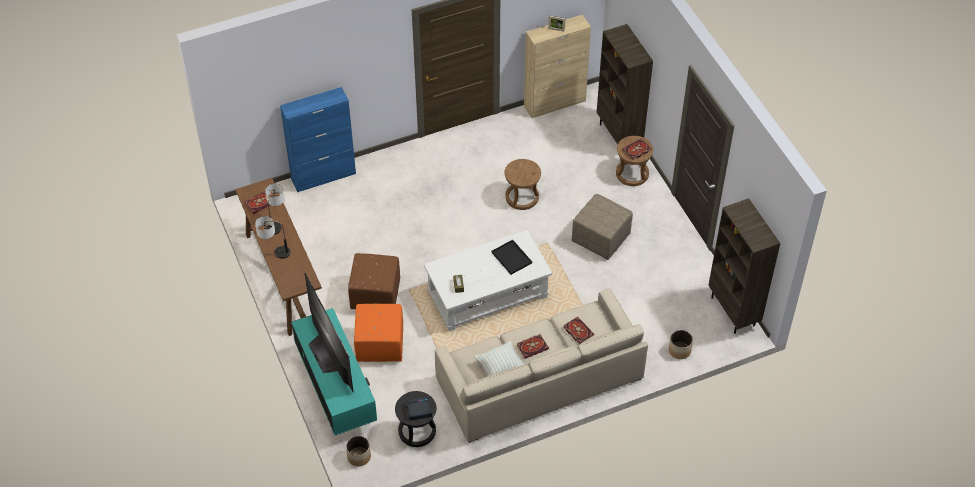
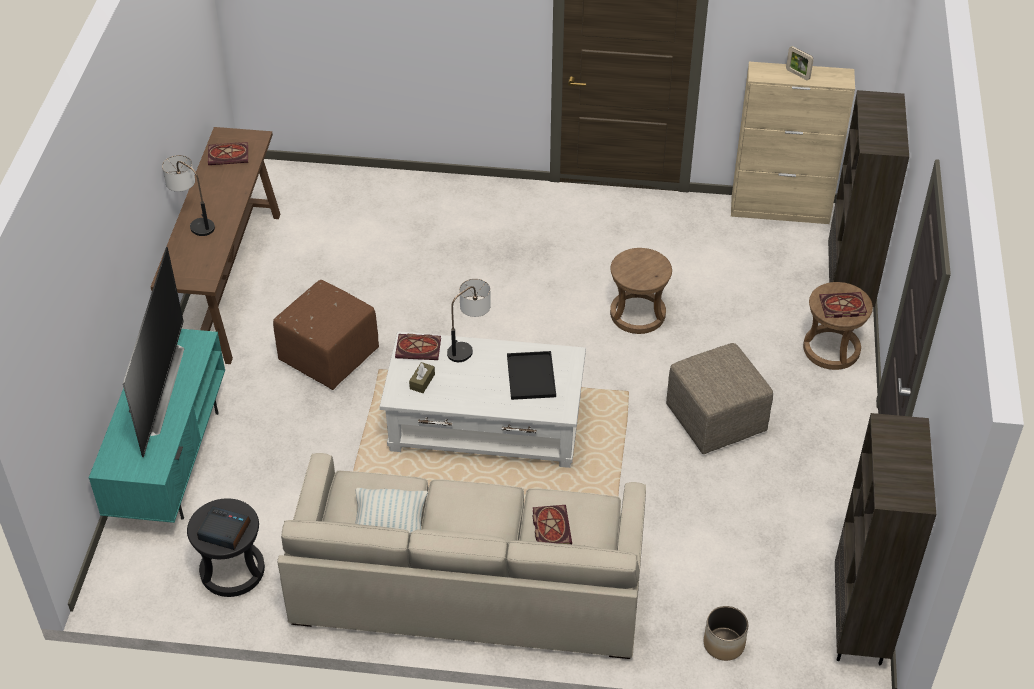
camera: 30 degrees right, 5 degrees down
table lamp [265,184,285,235] -> table lamp moved to [447,279,491,362]
blue cabinet [280,87,356,192] -> none
planter [346,436,371,466] -> none
orange ottoman [354,304,403,362] -> none
book [517,334,549,359] -> book moved to [395,334,441,360]

